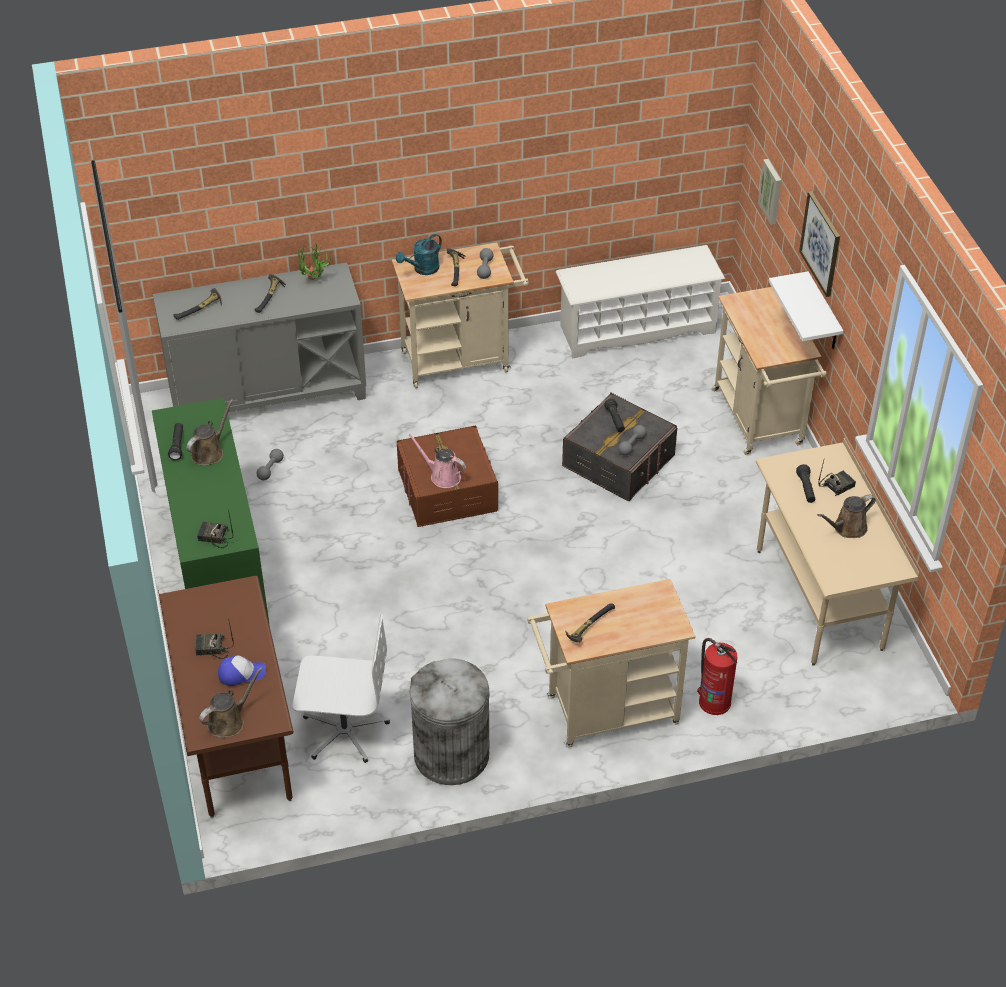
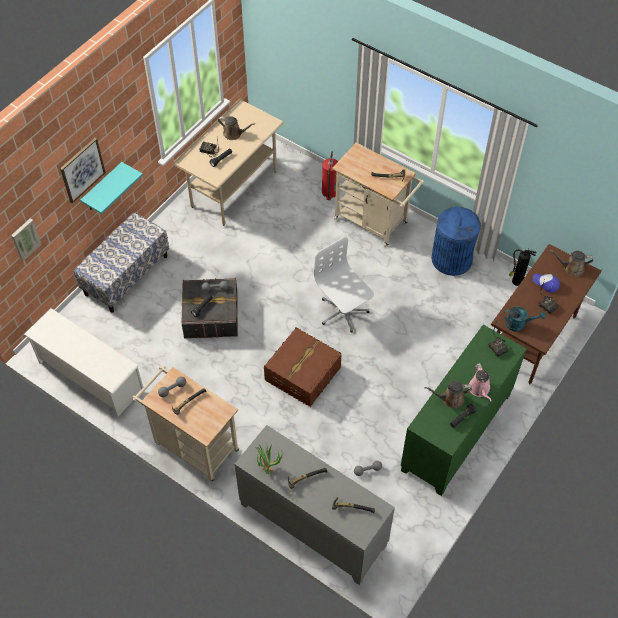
camera: 130 degrees left, 10 degrees up
white office chair [293,614,390,763] -> white office chair moved to [314,237,374,333]
turquoise watering can [396,234,442,275] -> turquoise watering can moved to [504,306,546,332]
pink watering can [408,434,466,488] -> pink watering can moved to [469,363,492,401]
grey trash can [409,659,489,785] -> blue trash can [432,207,481,276]
beige cart [712,287,827,455] -> bench [74,212,170,313]
white shelf [769,271,843,349] -> turquoise shelf [80,162,143,214]
none -> fire extinguisher [509,249,536,286]

